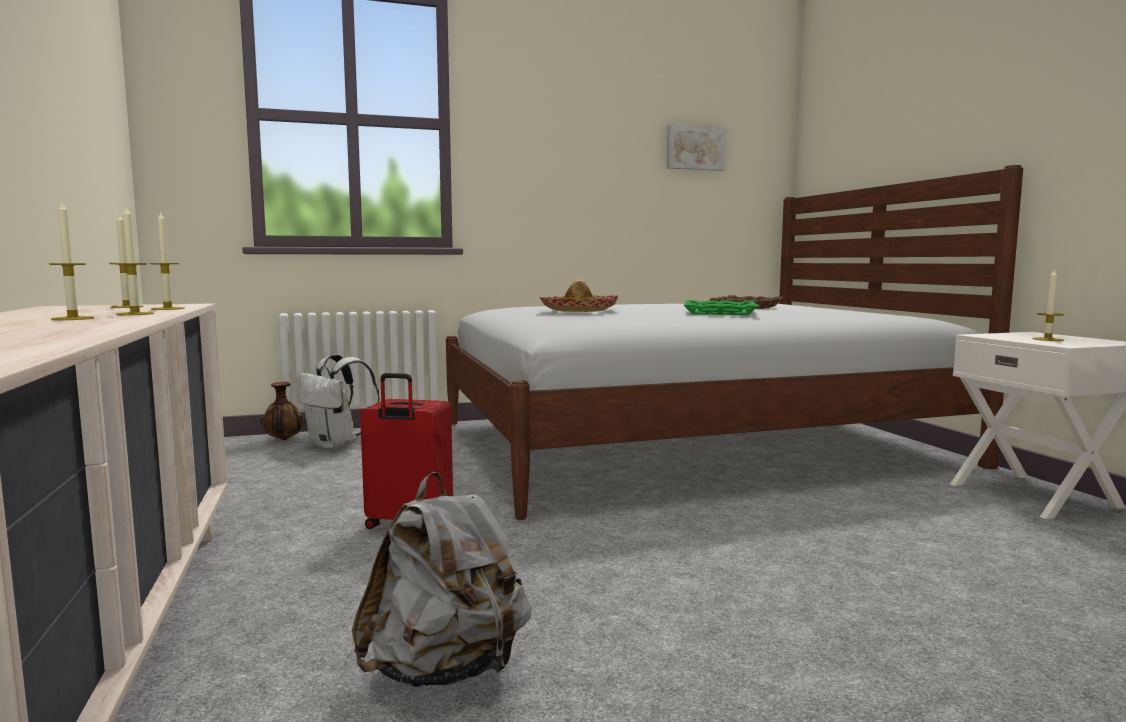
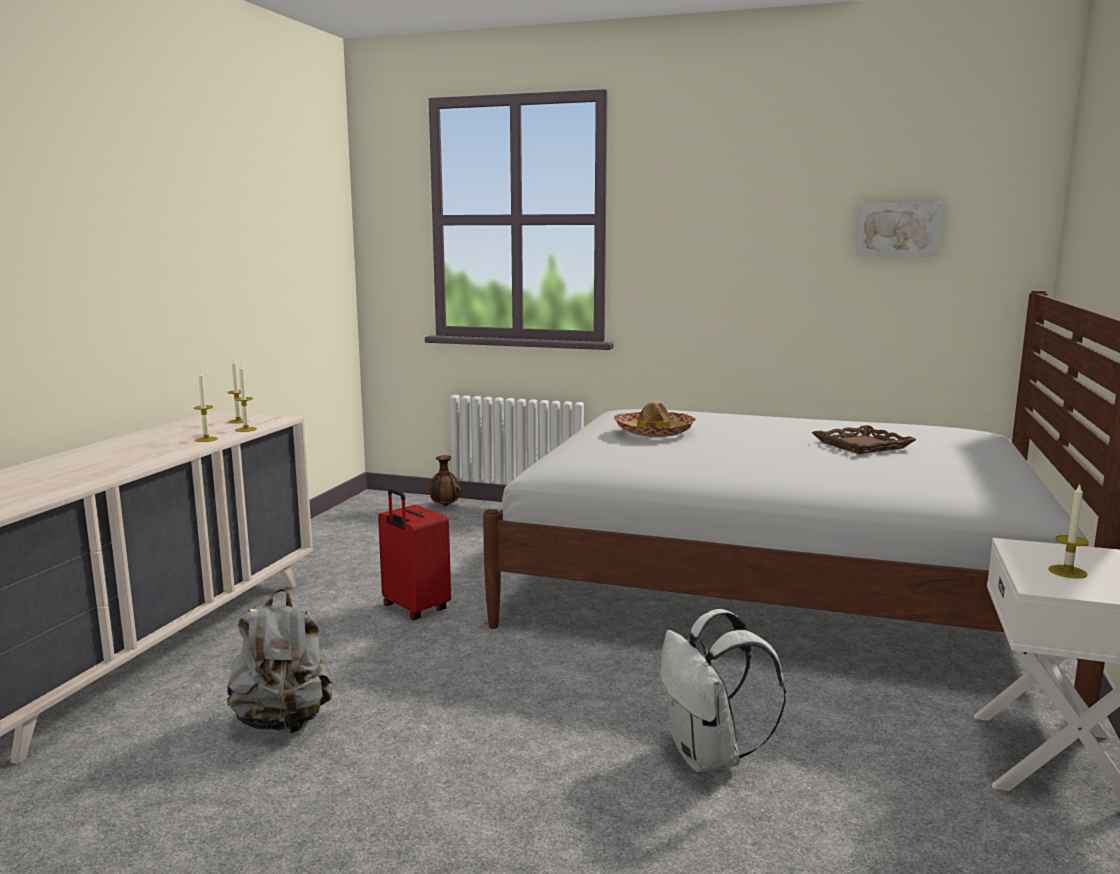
camera: 35 degrees right, 5 degrees up
candle [49,200,94,320] -> none
white backpack [298,354,379,450] -> white backpack moved to [660,609,786,773]
green tray [684,300,758,315] -> none

